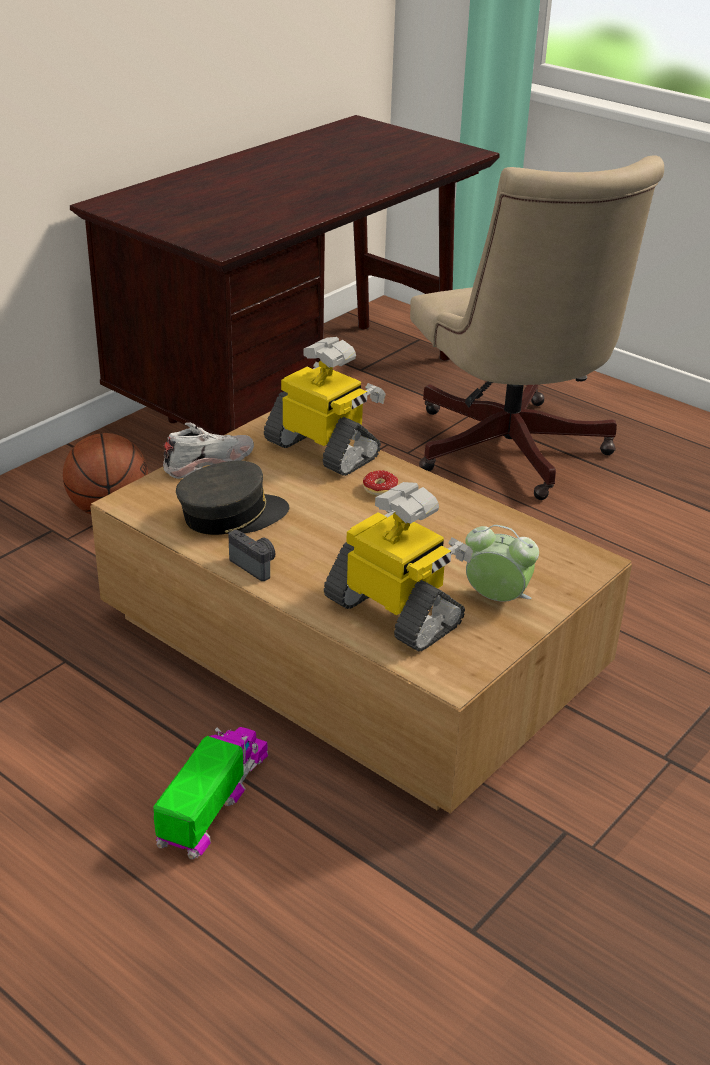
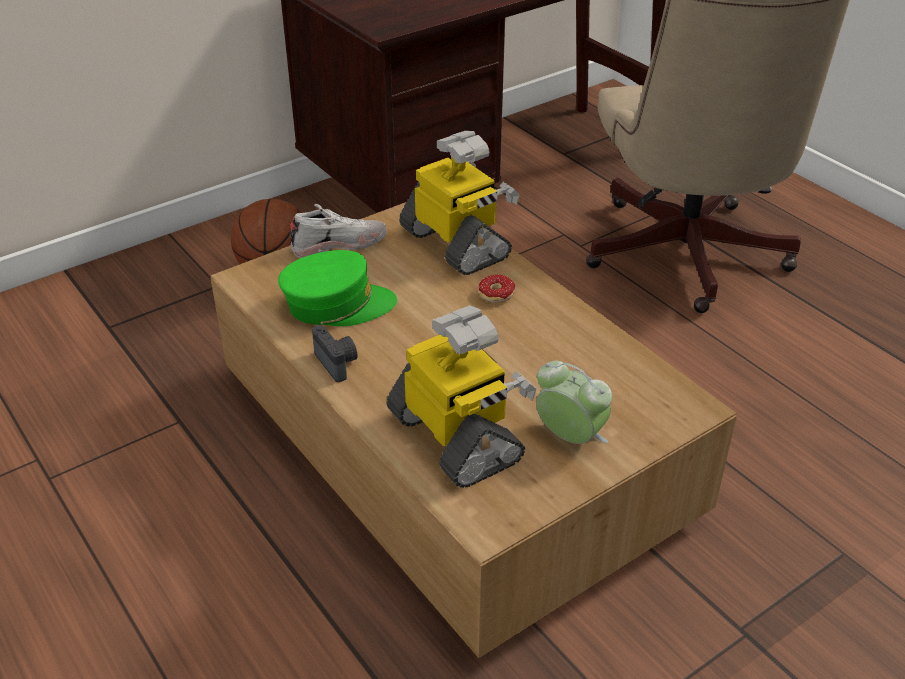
camera: 15 degrees right, 5 degrees up
toy truck [153,727,268,859] -> none
grey cap [176,461,289,535] -> green cap [278,250,397,326]

